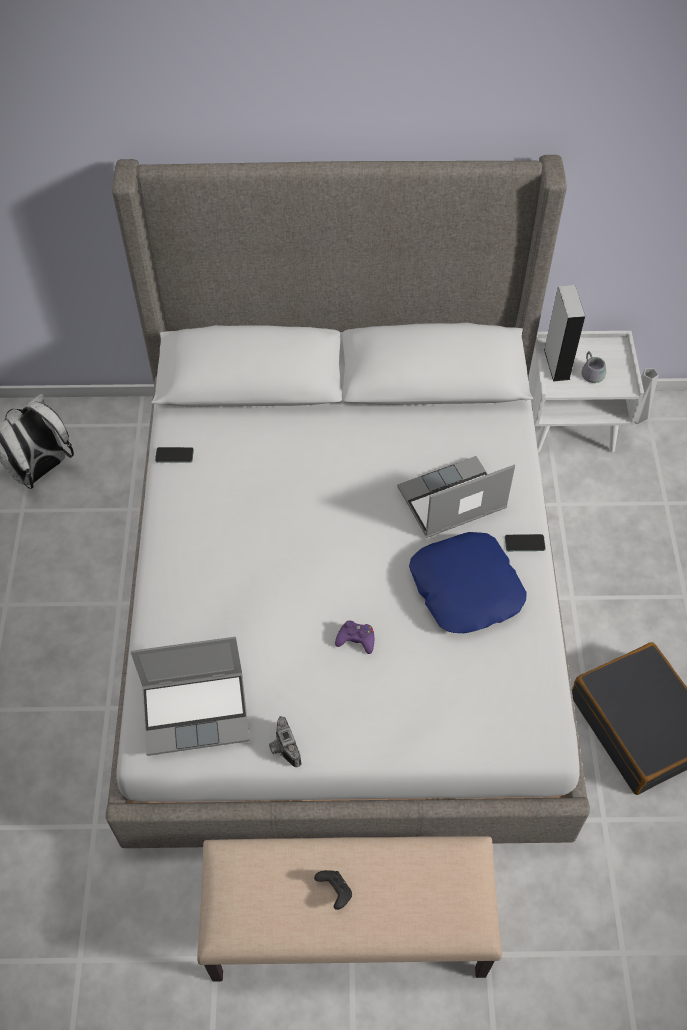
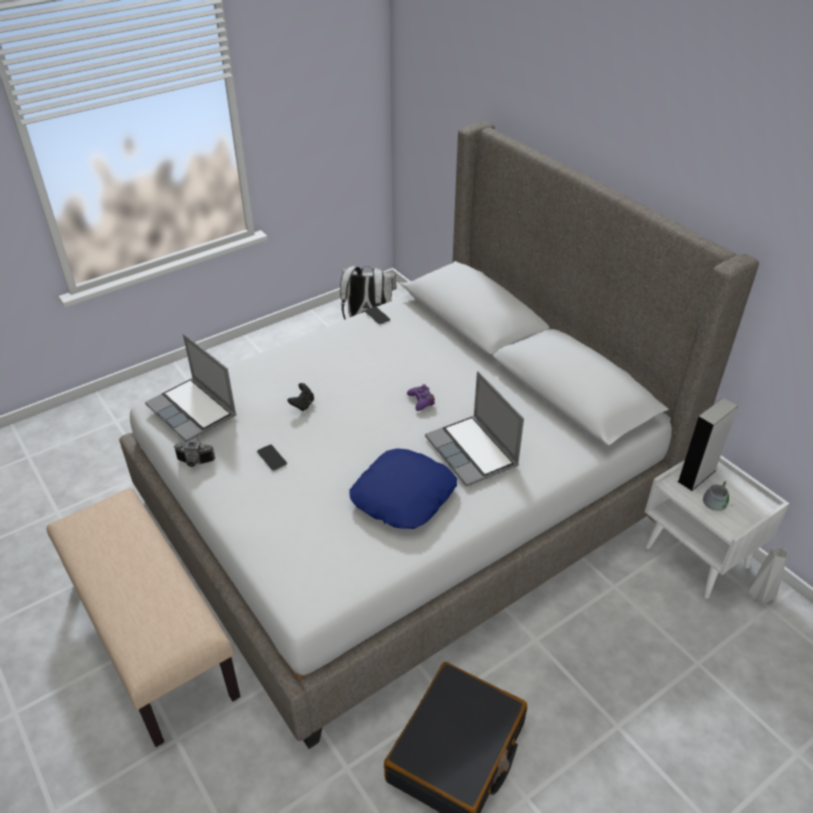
camera: 55 degrees right, 15 degrees down
camera [269,716,301,767] -> camera turned 120 degrees counterclockwise [174,441,215,467]
black game controller [314,870,352,910] -> black game controller moved to [288,383,314,411]
purple game controller [335,621,374,654] -> purple game controller moved to [407,384,435,411]
laptop [397,456,515,538] -> laptop turned 150 degrees counterclockwise [425,371,524,487]
phone [505,534,546,551] -> phone moved to [257,445,287,471]

